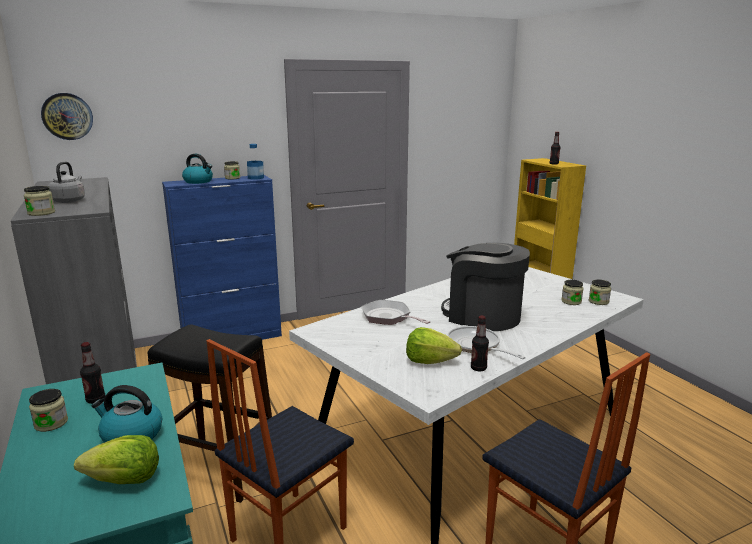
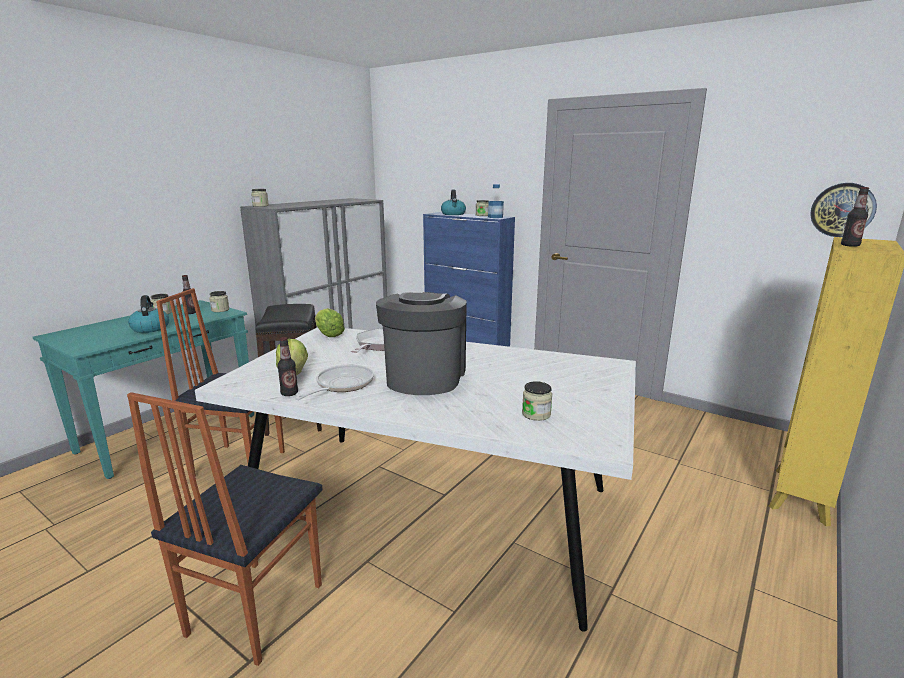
camera: 60 degrees right, 0 degrees up
wall clock [41,93,93,140] -> wall clock moved to [810,183,877,237]
grey kettle [48,162,85,203] -> none
lettuce [74,435,159,484] -> lettuce moved to [315,308,345,337]
jar [589,280,611,305] -> jar moved to [209,291,229,312]

